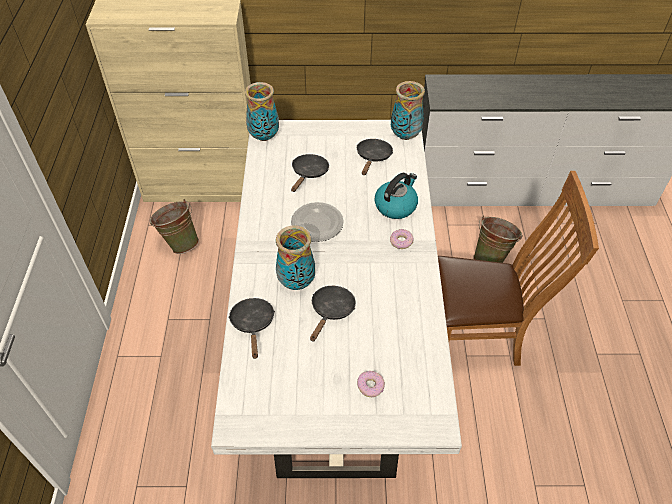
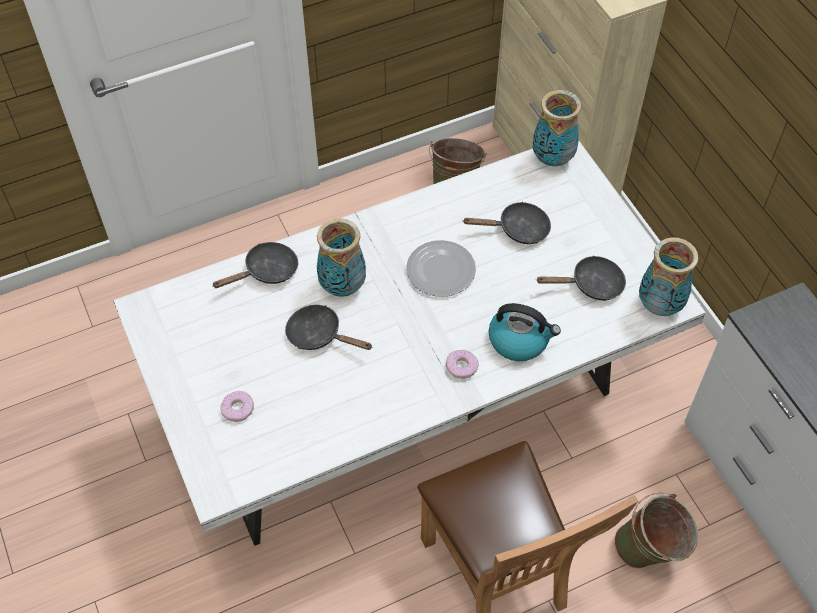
camera: 65 degrees right, 5 degrees up
black frying pan [310,286,356,342] -> black frying pan turned 150 degrees counterclockwise [285,305,372,350]

